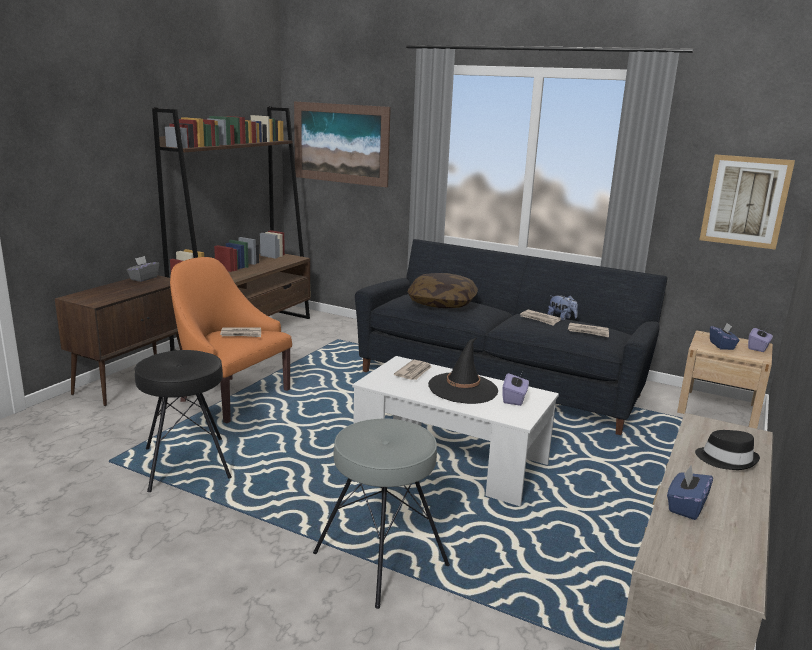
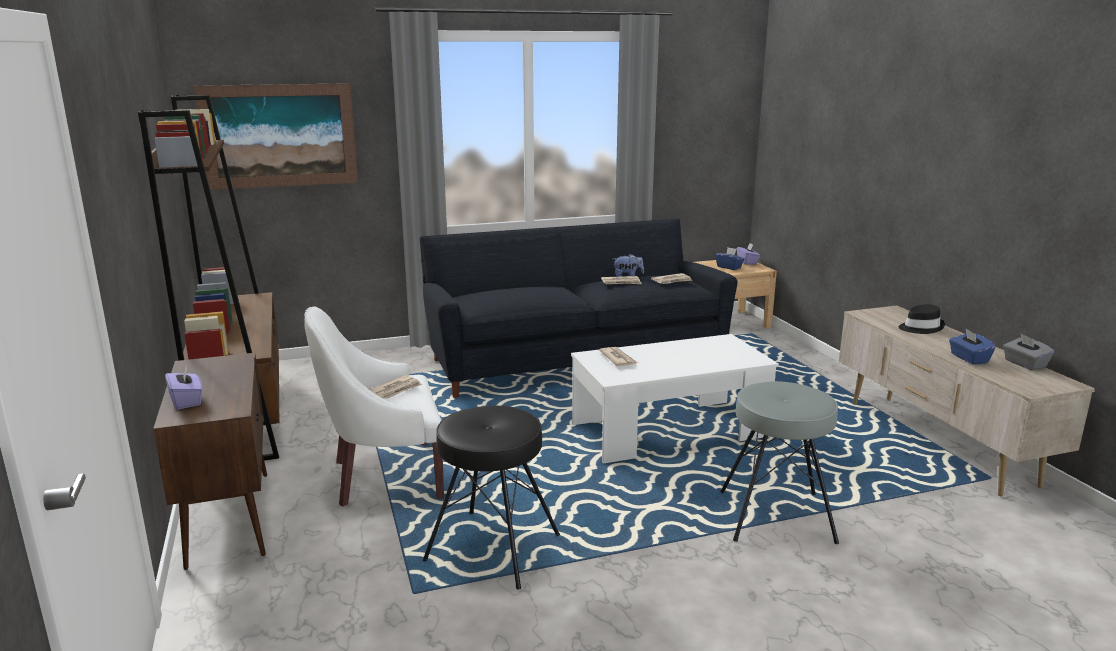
camera: 45 degrees left, 0 degrees up
grey tissue box [127,256,159,282] -> grey tissue box moved to [1003,334,1054,370]
orange armchair [170,257,292,423] -> white armchair [304,307,444,507]
pillow [408,273,478,308] -> none
black hat [428,338,498,404] -> none
purple tissue box [503,372,529,406] -> purple tissue box moved to [165,366,203,410]
picture [699,154,795,250] -> none

